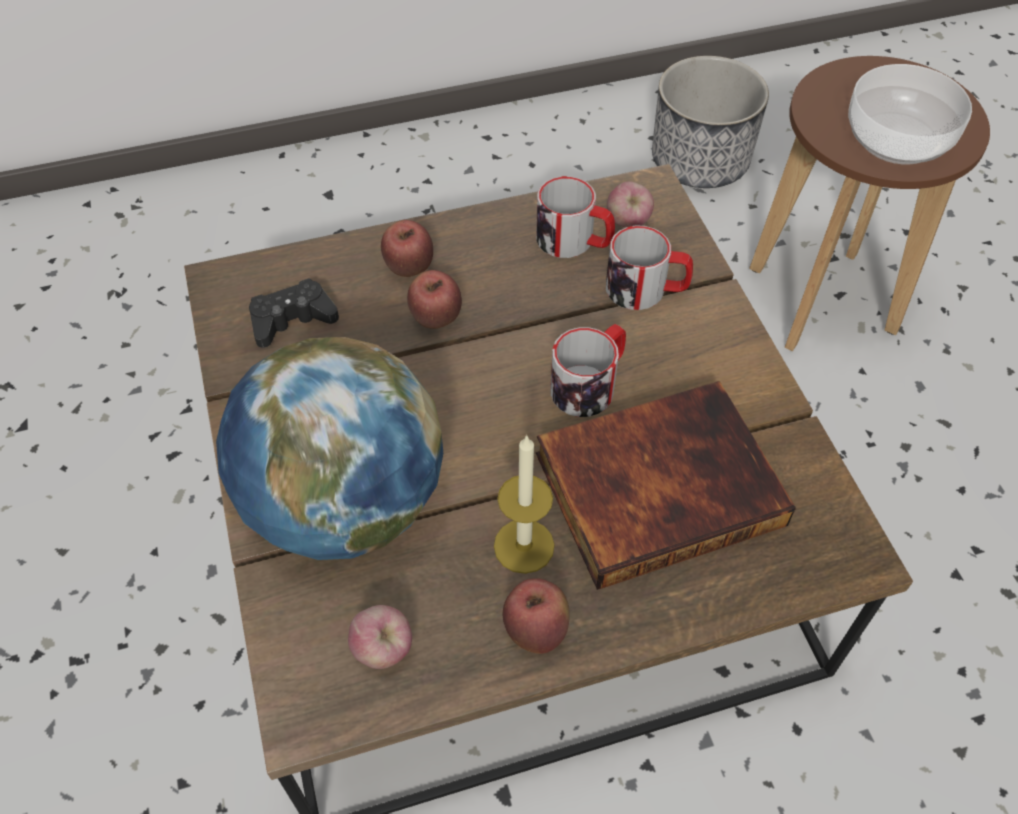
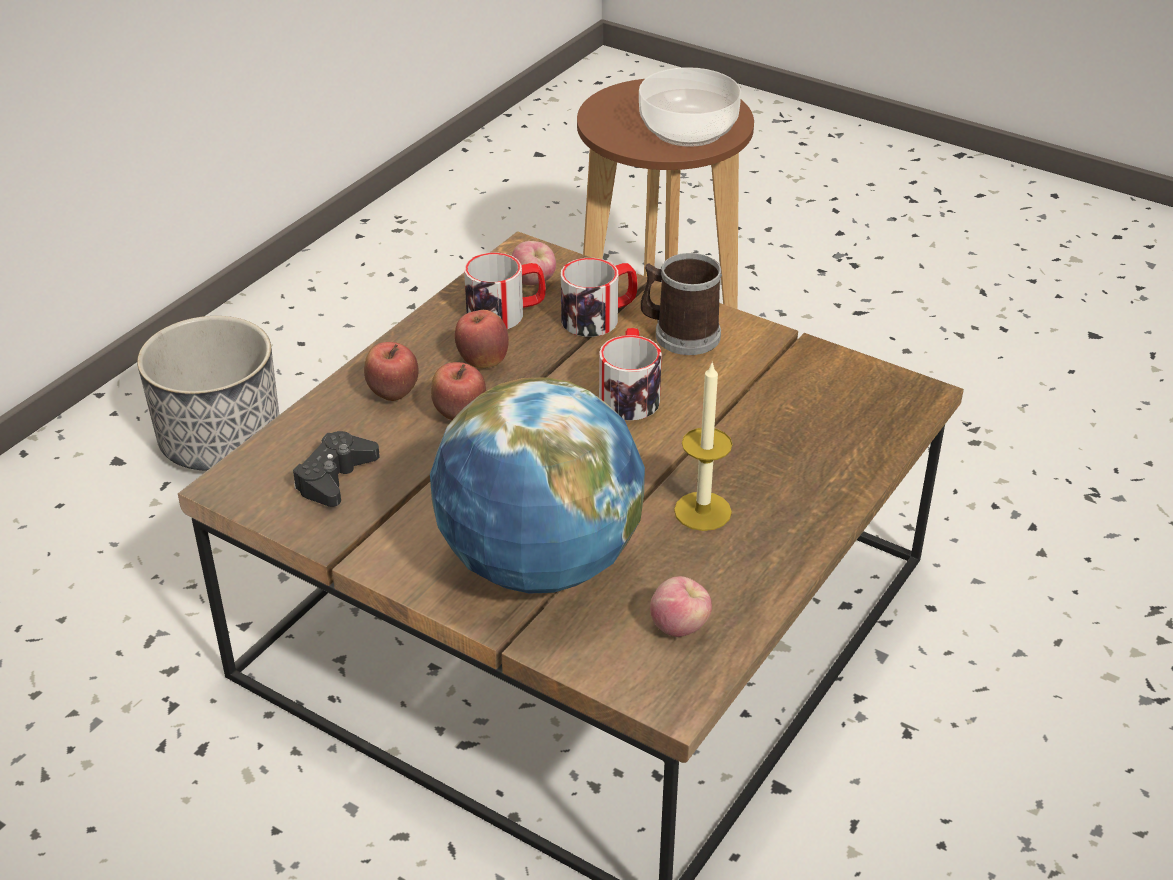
camera: 40 degrees left, 15 degrees down
apple [503,578,570,654] -> apple moved to [455,310,509,369]
book [536,381,796,590] -> none
planter [652,56,769,188] -> planter moved to [137,316,279,471]
none -> mug [641,253,722,355]

